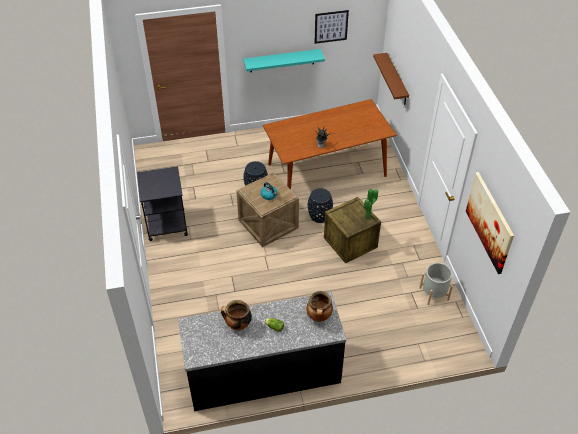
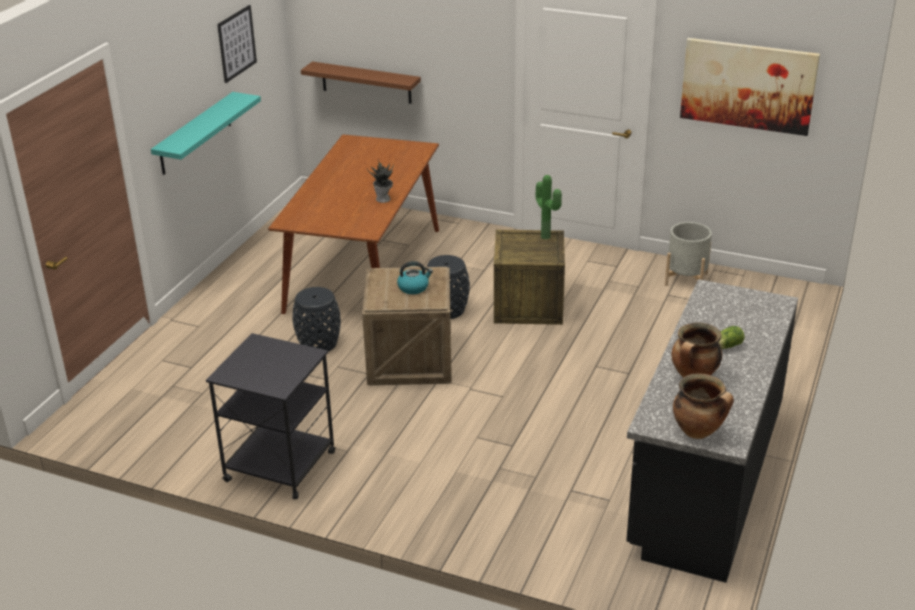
camera: 55 degrees left, 15 degrees down
cooking pot [306,291,333,322] -> cooking pot moved to [673,373,734,439]

